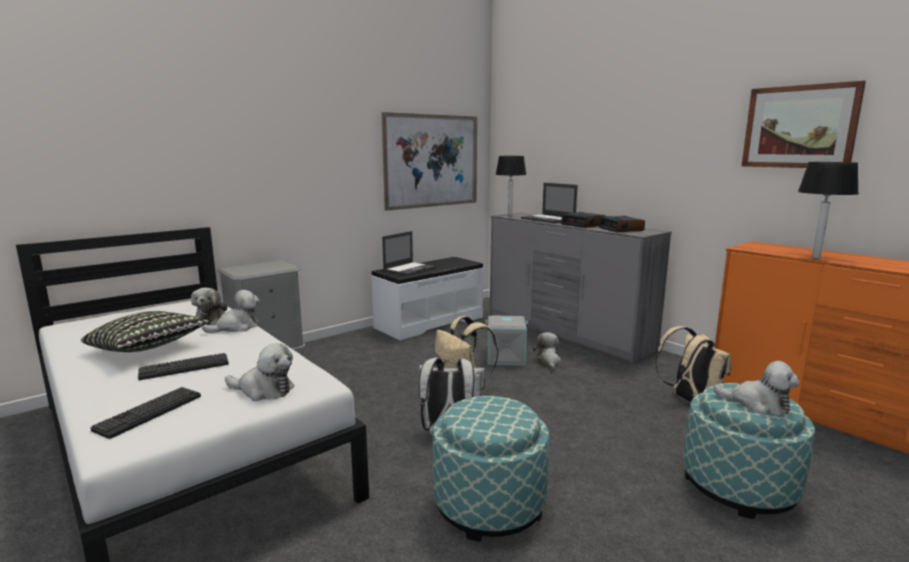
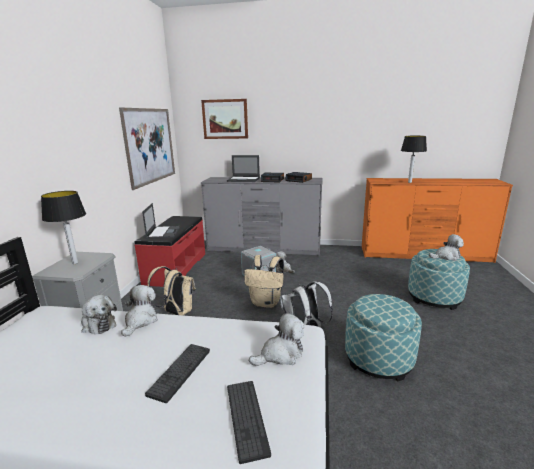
camera: 40 degrees left, 5 degrees up
pillow [81,311,209,352] -> none
white bench [371,257,484,340] -> red bench [134,216,205,287]
table lamp [496,156,526,216] -> table lamp moved to [41,191,86,264]
beige backpack [655,326,731,403] -> beige backpack moved to [147,266,196,315]
picture [742,81,866,168] -> picture moved to [201,99,248,139]

